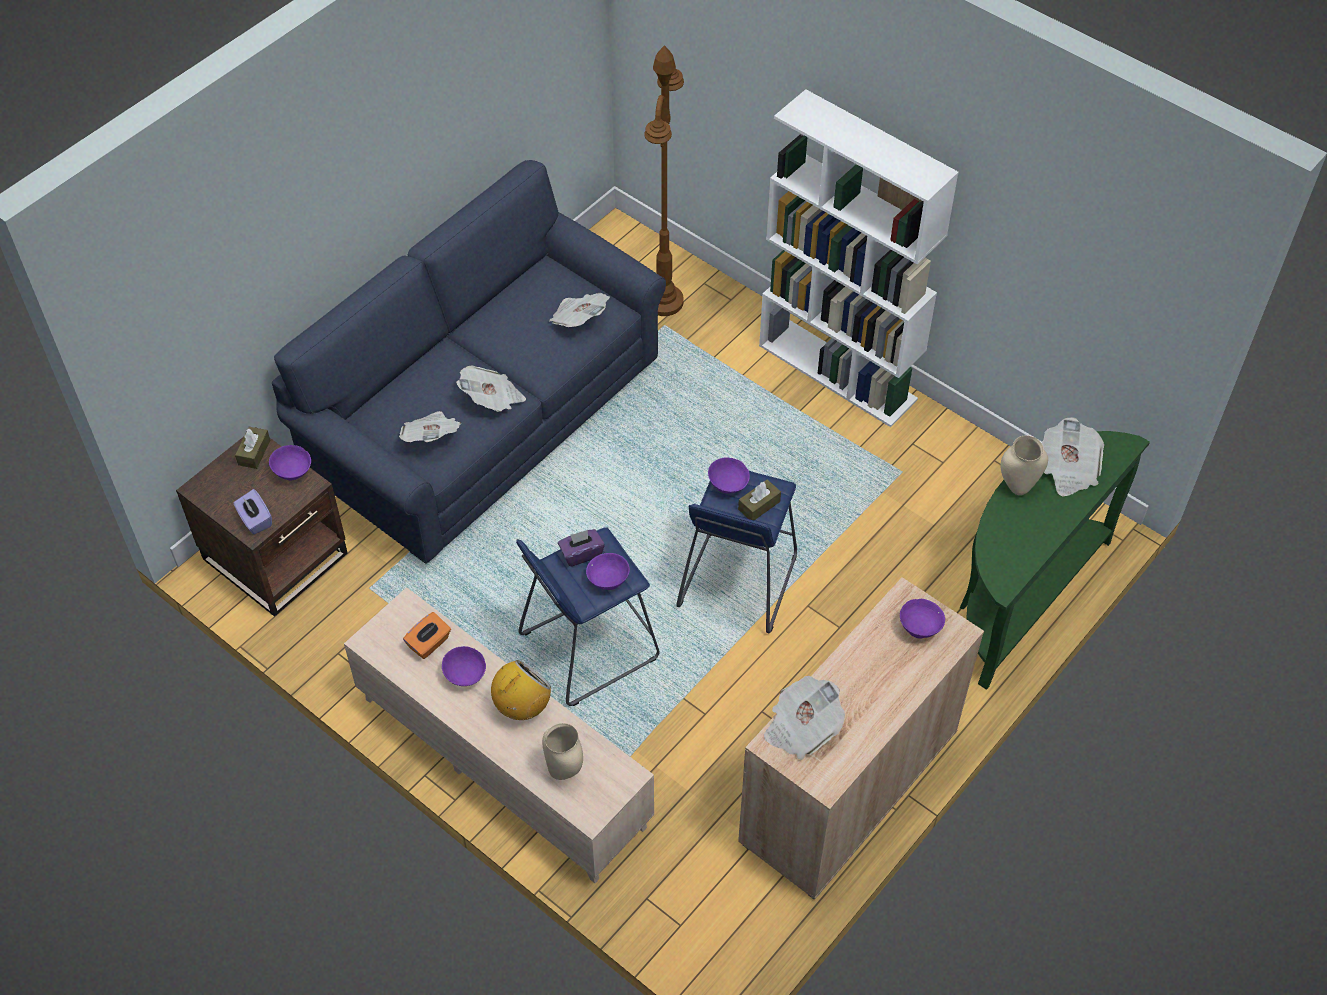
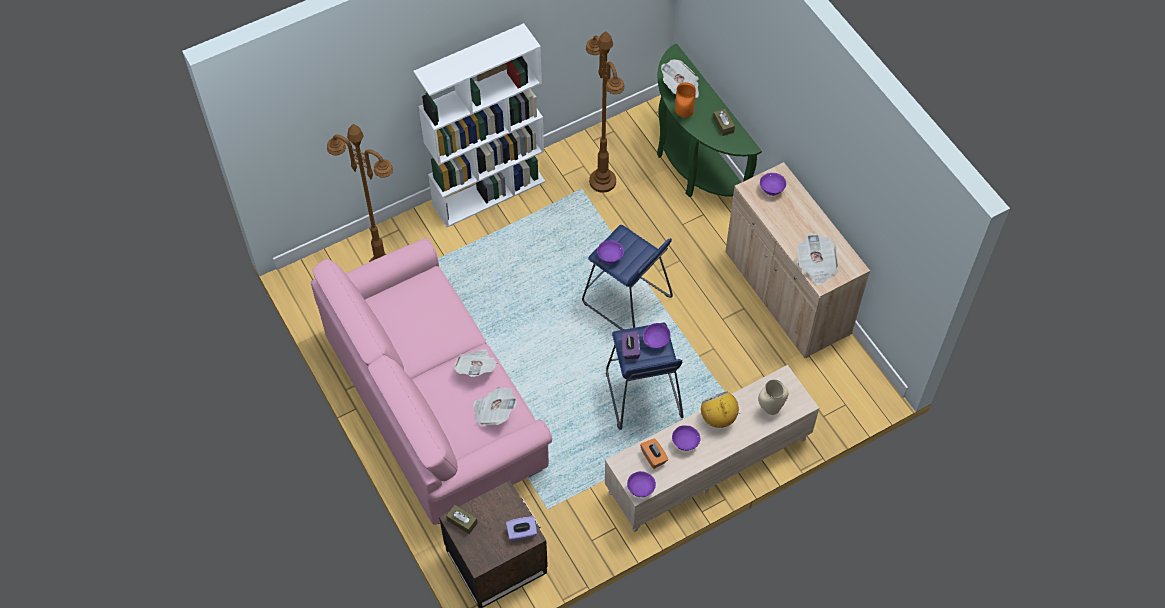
camera: 70 degrees left, 5 degrees up
purple bowl [269,445,311,480] -> purple bowl moved to [627,471,656,497]
blue sofa [272,160,666,564] -> pink sofa [311,237,552,525]
newspaper [549,293,610,327] -> none
brown tissue box [738,480,781,520] -> brown tissue box moved to [713,109,735,136]
beige vase [1000,435,1048,495] -> orange vase [675,82,696,118]
none -> brown floor lamp [586,31,625,193]

